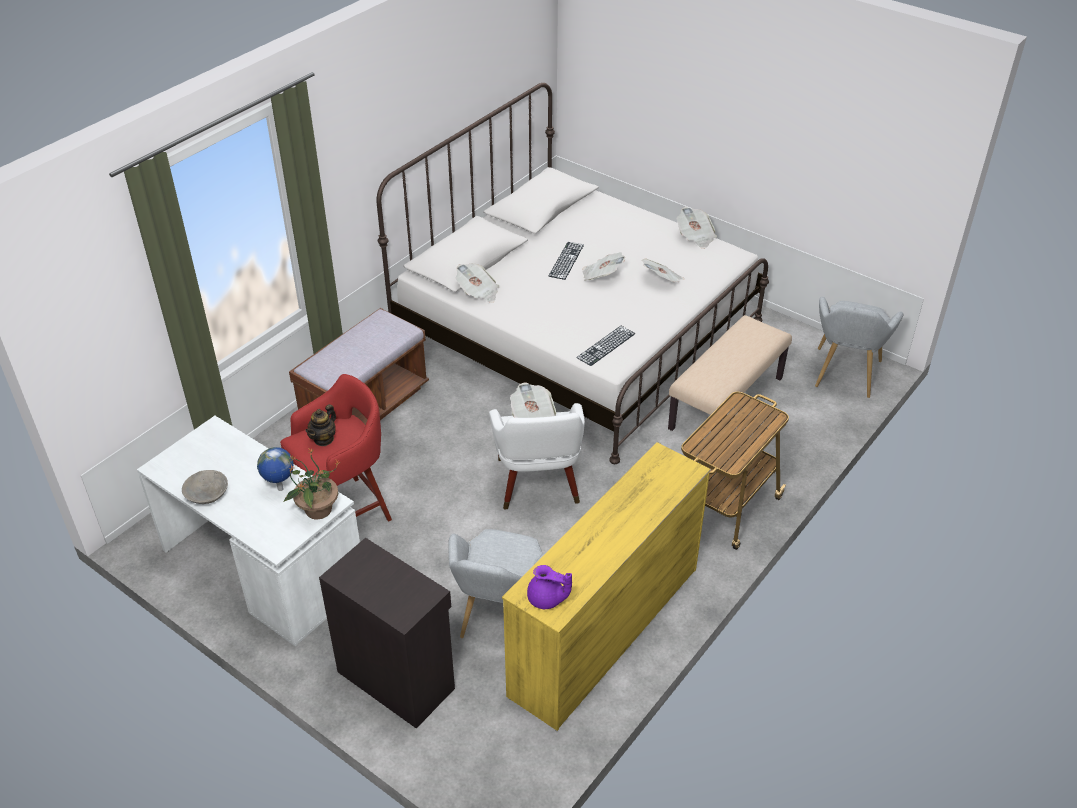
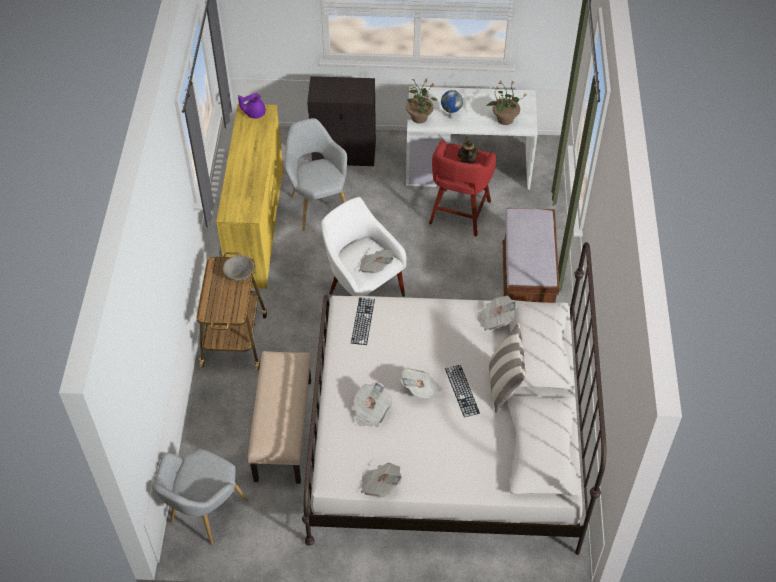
camera: 145 degrees right, 10 degrees up
grey bowl [182,470,228,504] -> grey bowl moved to [223,255,254,281]
grey armchair [815,297,903,398] -> grey armchair turned 135 degrees counterclockwise [151,449,248,545]
none -> potted plant [486,81,527,125]
none -> pillow [489,323,526,413]

